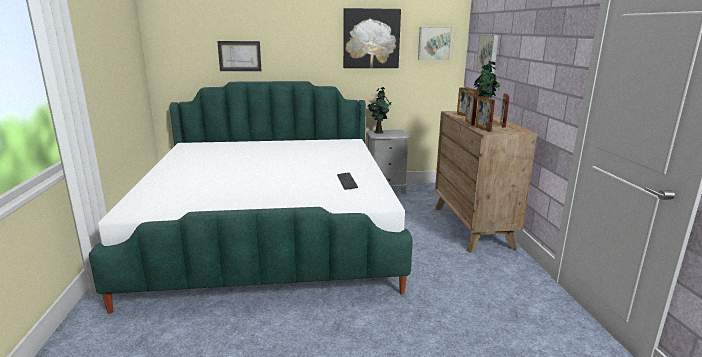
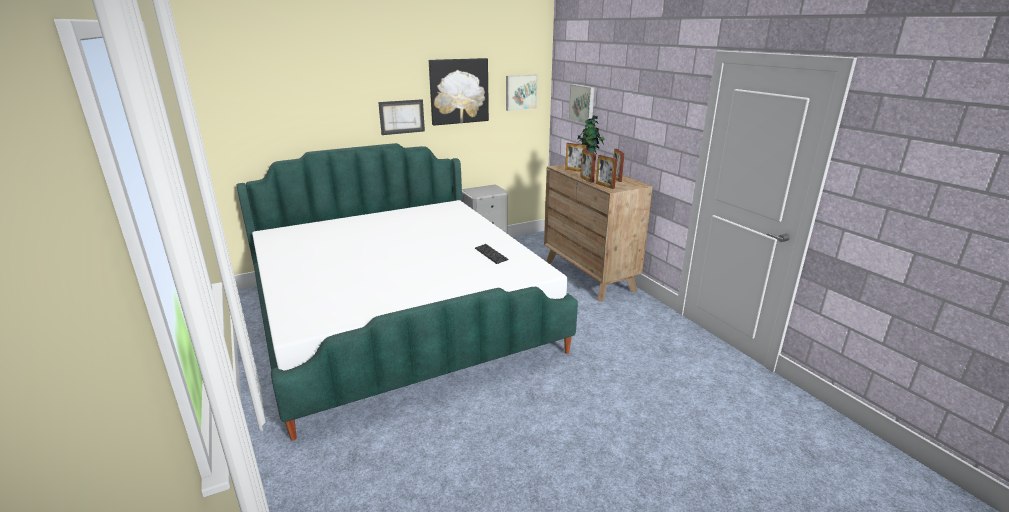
camera: 20 degrees left, 5 degrees up
picture [217,41,261,71] -> picture moved to [378,99,425,135]
potted plant [368,87,392,134] -> none

